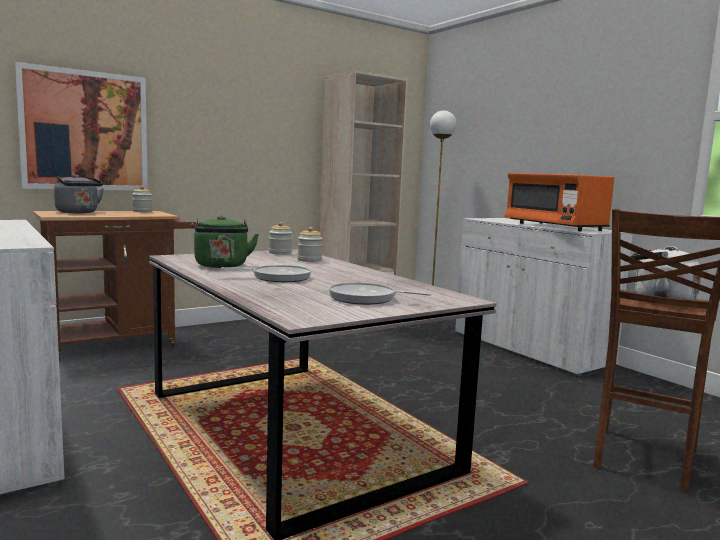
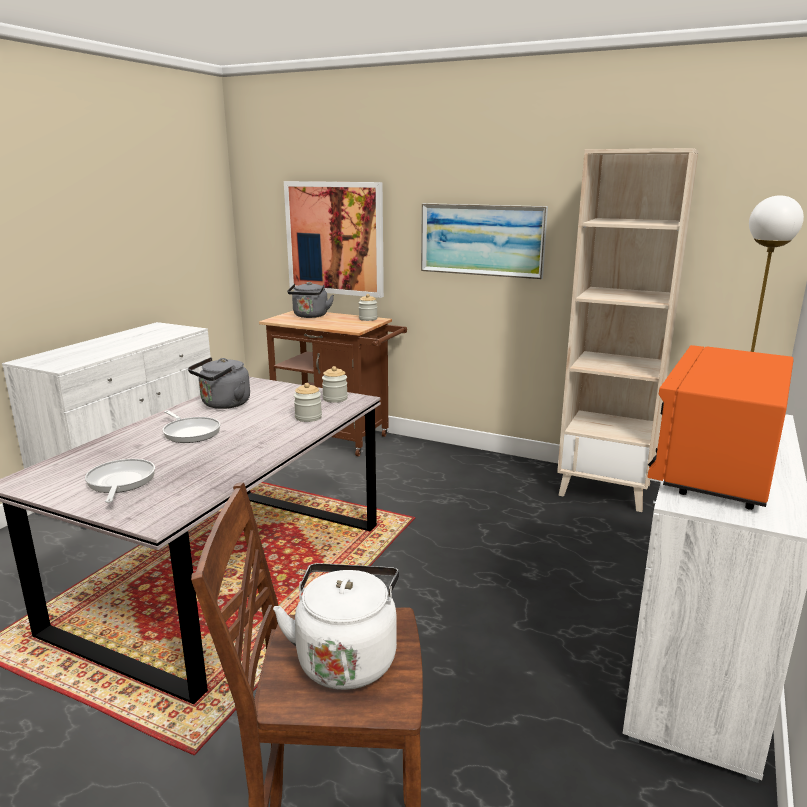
camera: 60 degrees right, 10 degrees up
green kettle [194,215,259,268] -> grey kettle [188,357,250,409]
none -> picture [421,203,548,279]

